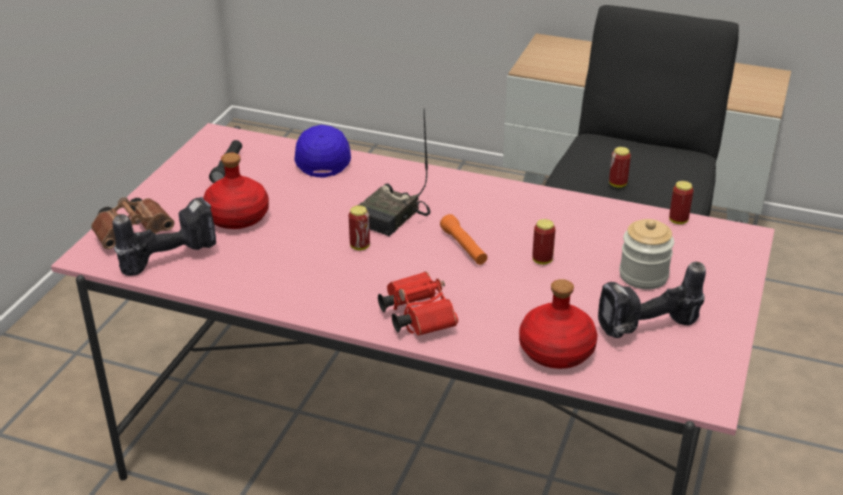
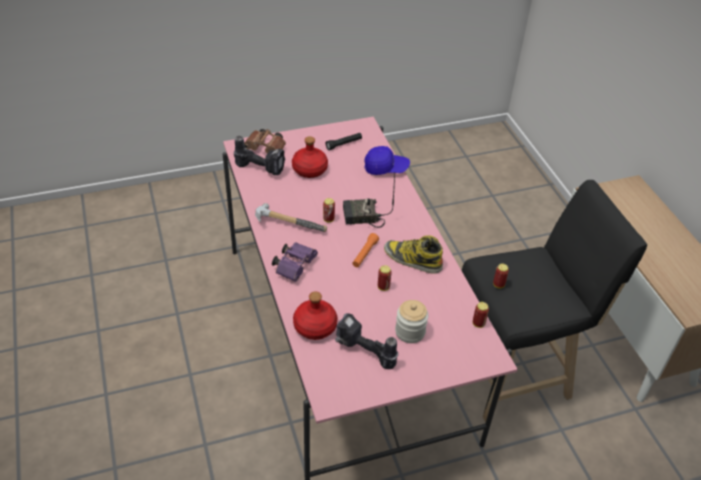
camera: 50 degrees right, 10 degrees up
blue cap [294,125,351,177] -> blue cap turned 45 degrees clockwise [364,146,410,175]
red binoculars [378,271,458,336] -> purple binoculars [272,242,318,282]
none -> hammer [255,203,327,232]
none -> boot [384,235,443,274]

